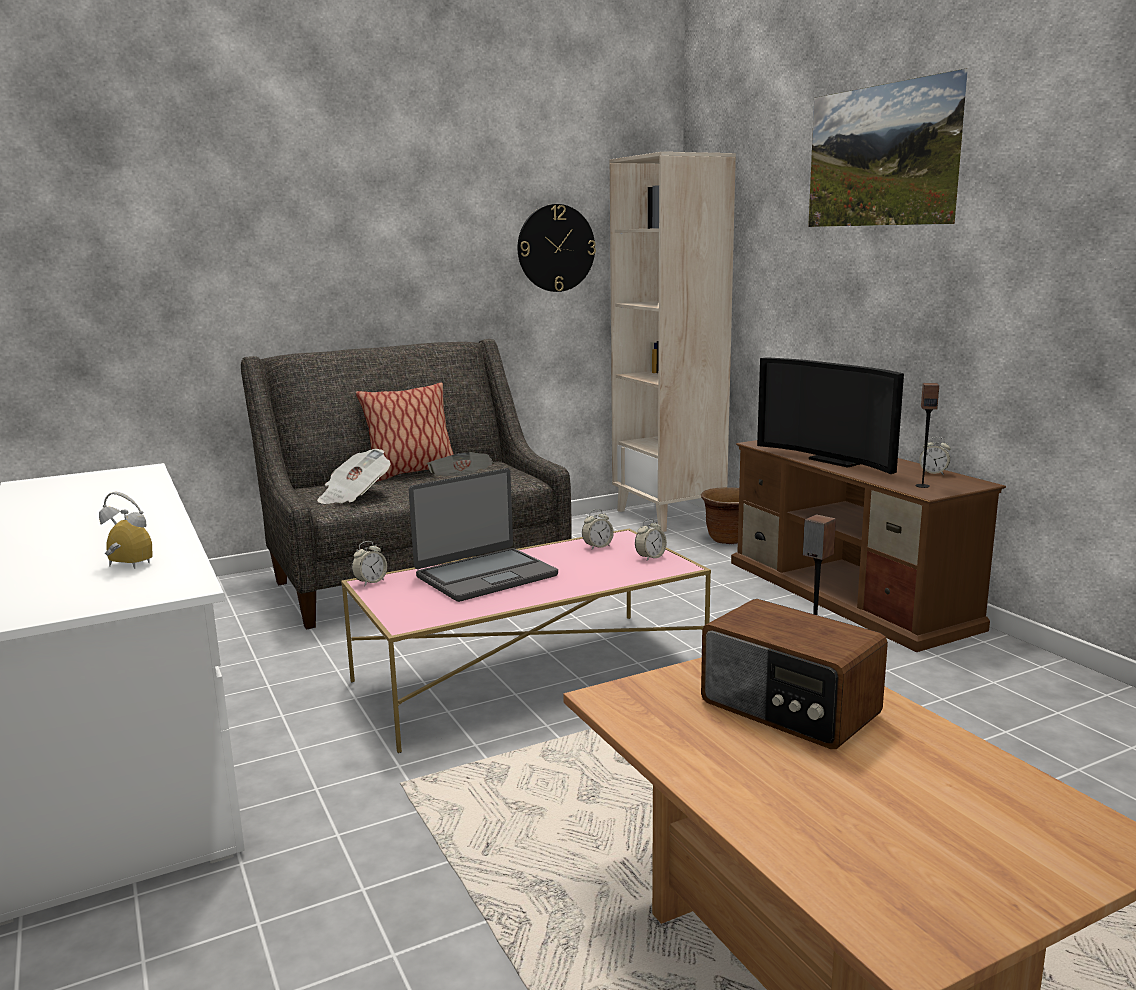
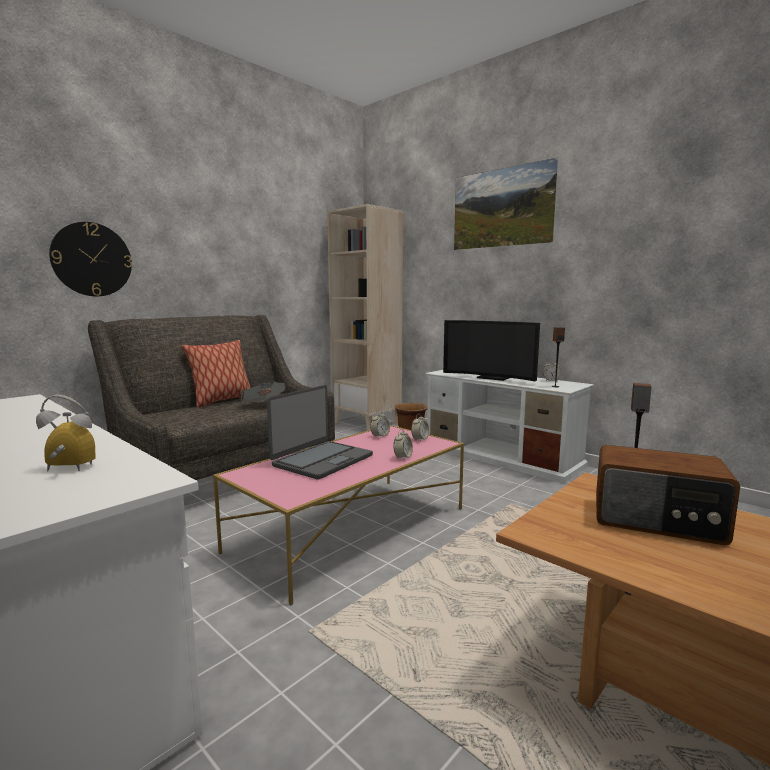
camera: 20 degrees left, 5 degrees down
newspaper [317,449,391,504] -> none
alarm clock [352,541,387,586] -> alarm clock moved to [394,429,413,460]
wall clock [518,204,596,292] -> wall clock moved to [49,222,132,296]
brown tv stand [731,440,1006,652] -> white tv stand [425,370,594,483]

